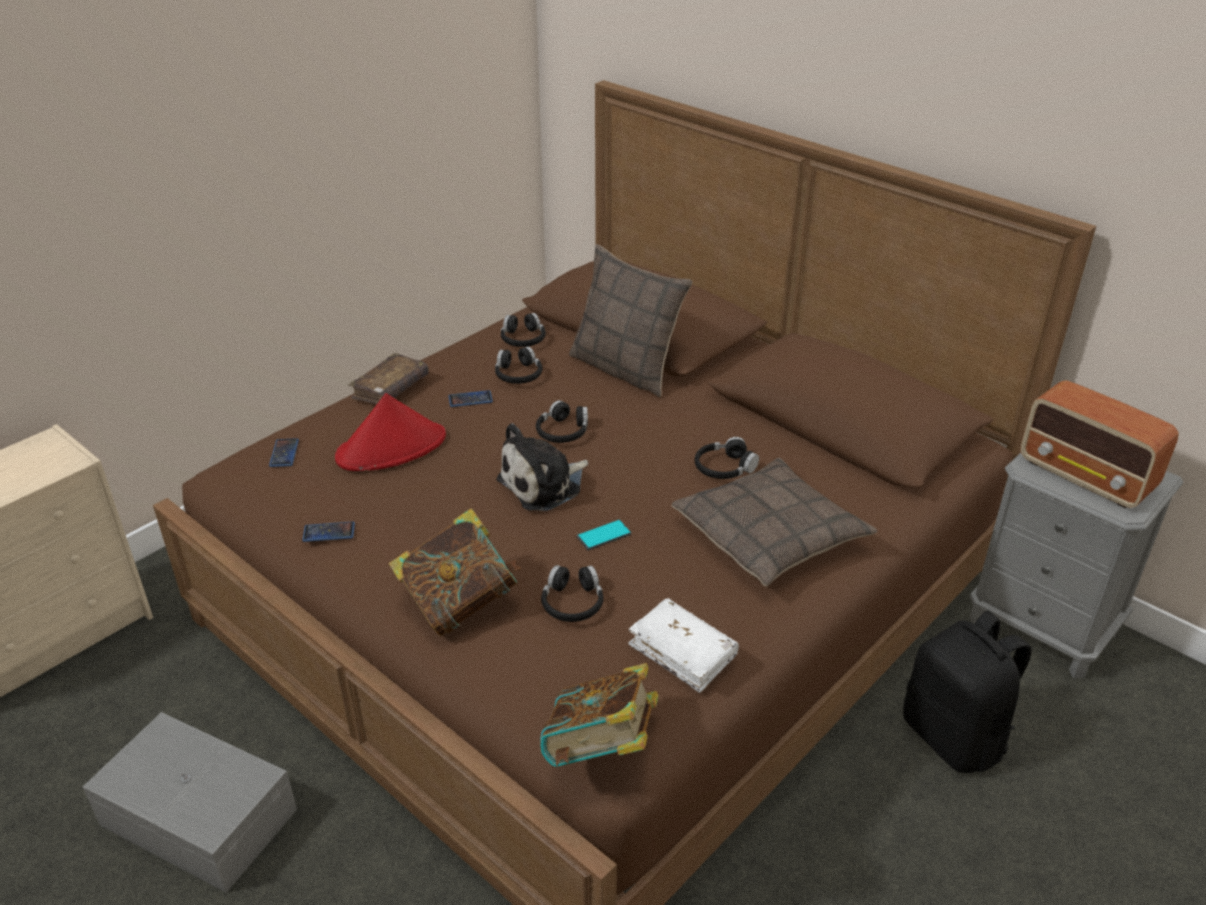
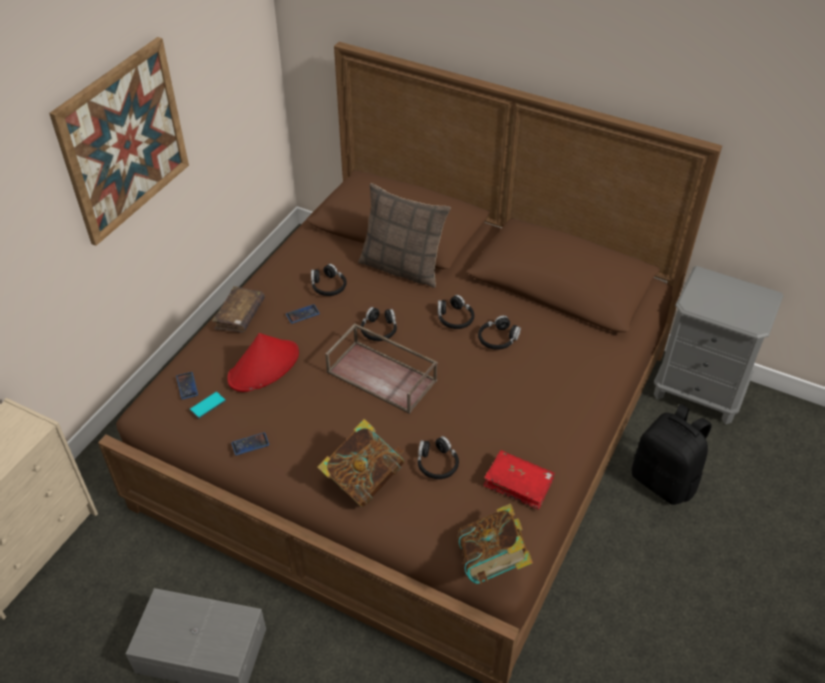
camera: 15 degrees left, 10 degrees up
plush toy [496,423,588,511] -> brown tray [325,323,438,414]
black headphones [501,313,546,347] -> black headphones moved to [438,295,474,329]
phone [577,519,631,551] -> phone moved to [189,391,226,419]
white book [629,598,739,693] -> red book [483,450,554,510]
pillow [672,458,877,587] -> none
radio [1020,380,1179,509] -> none
none -> picture [49,37,189,246]

